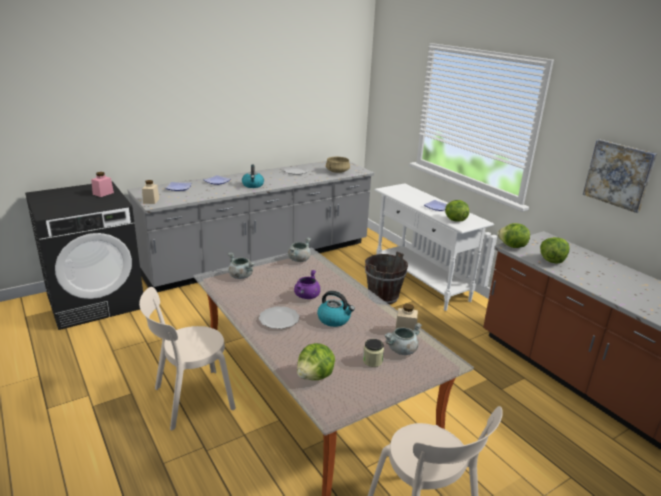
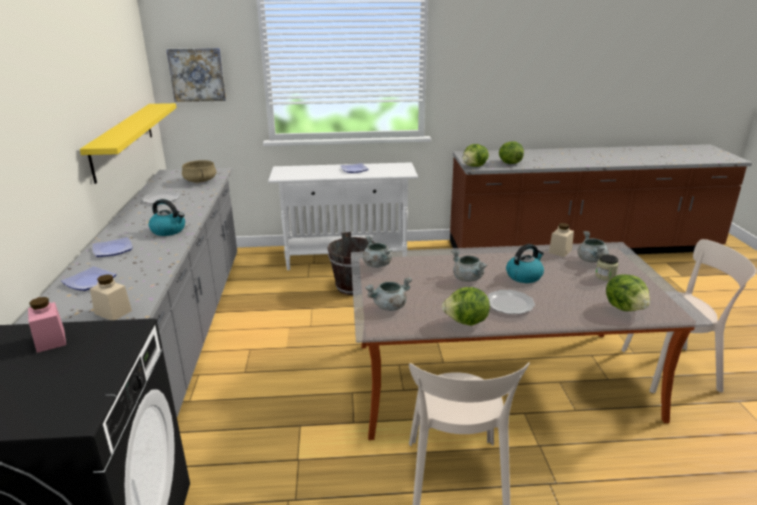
camera: 60 degrees left, 0 degrees up
purple cooking pot [294,270,320,299] -> grey cooking pot [451,250,487,282]
lettuce [445,200,469,221] -> lettuce moved to [442,287,490,326]
picture [583,139,657,213] -> picture moved to [166,48,226,102]
none -> yellow shelf [80,103,177,184]

